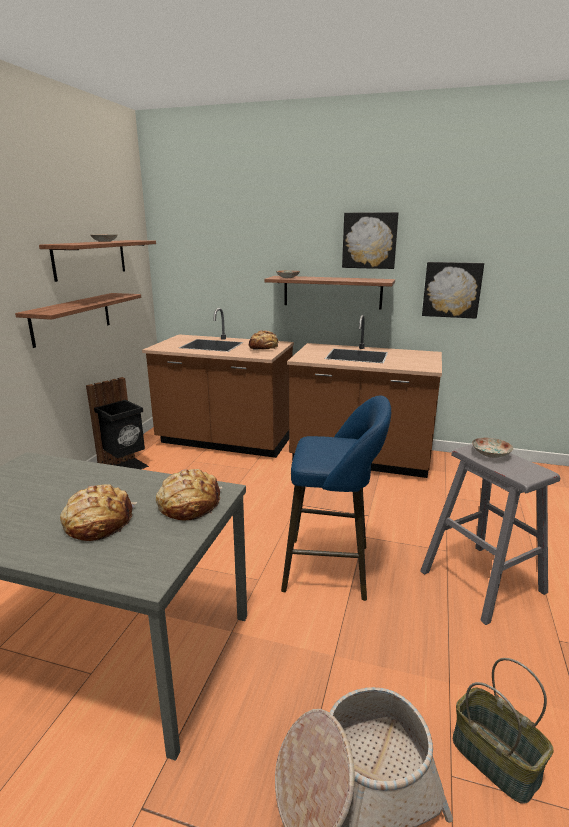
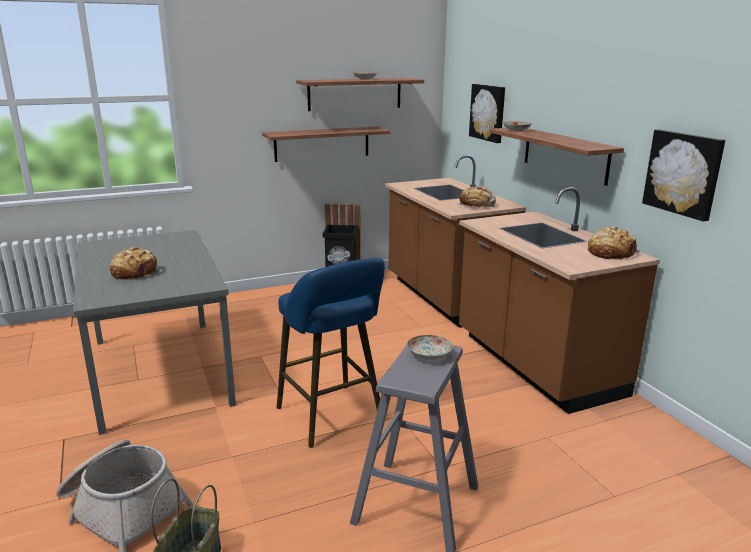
camera: 50 degrees right, 0 degrees up
bread [156,469,222,521] -> bread moved to [588,226,642,260]
picture [342,212,399,269] -> picture moved to [469,84,505,143]

